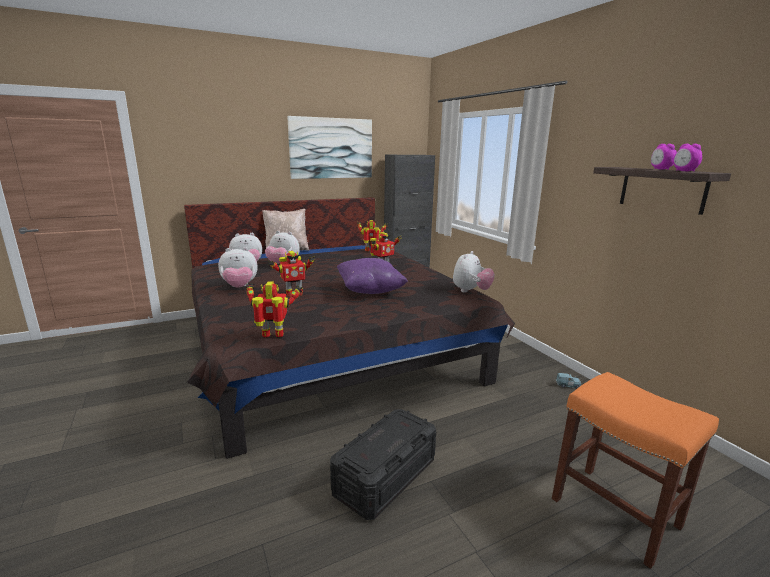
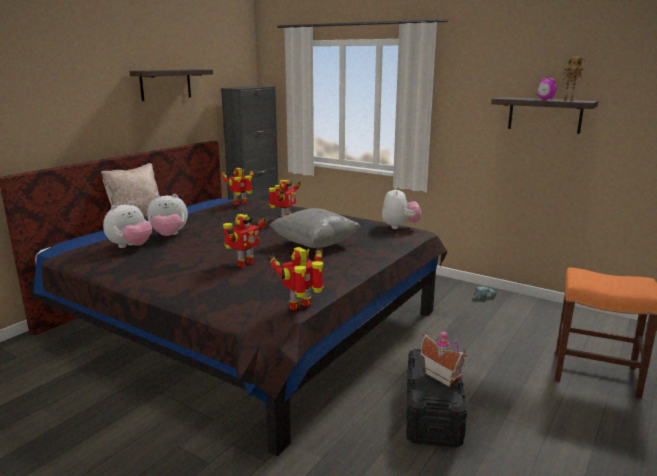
camera: 30 degrees left, 0 degrees up
plush toy [218,247,258,288] -> none
picture [287,116,372,179] -> shelf [129,69,213,101]
purple pillow [337,258,408,294] -> grey pillow [269,208,361,248]
alarm clock [674,144,702,171] -> toy robot [561,57,585,101]
none -> toy house [421,329,467,387]

